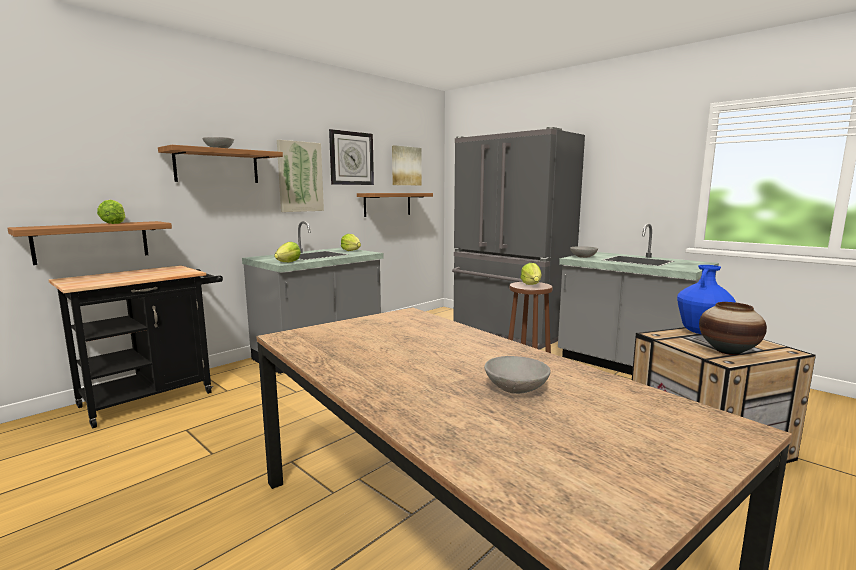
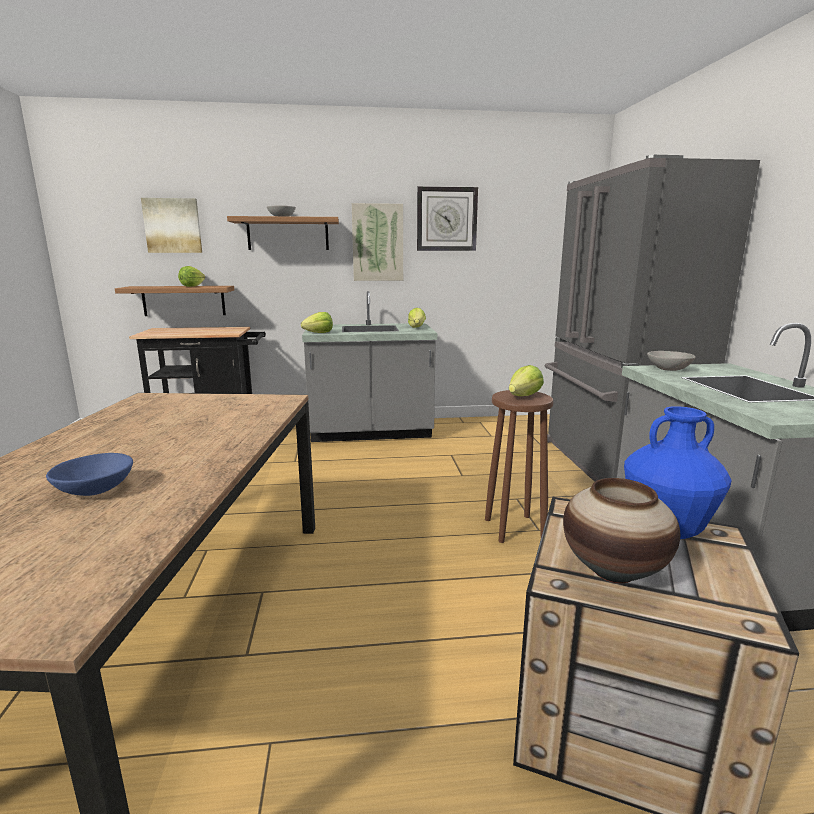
camera: 40 degrees right, 5 degrees up
shelf [357,193,433,217] -> none
picture [392,145,421,185] -> picture moved to [141,198,202,253]
grey bowl [484,356,551,394] -> blue bowl [46,453,133,496]

